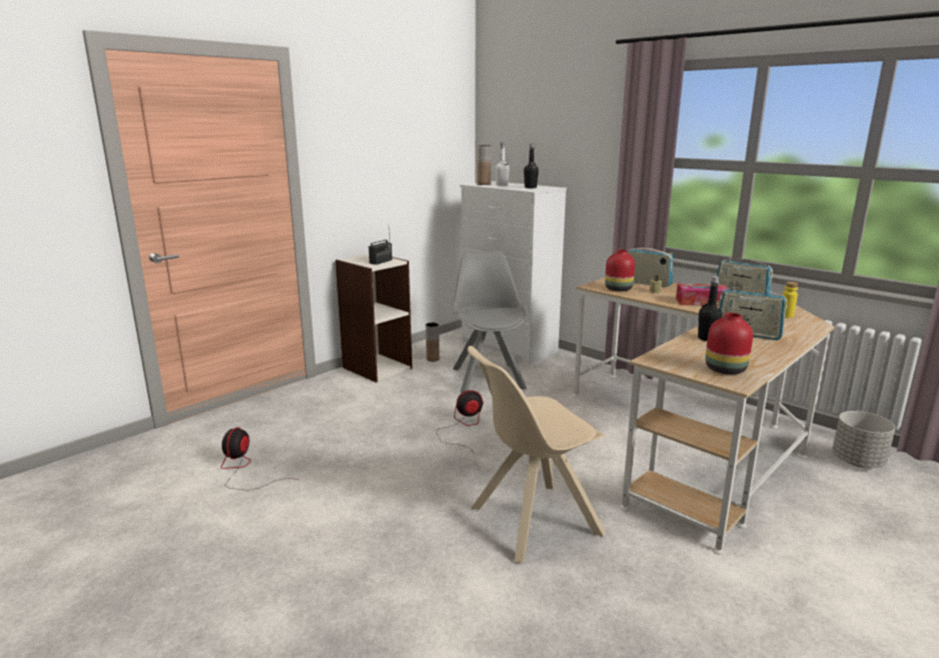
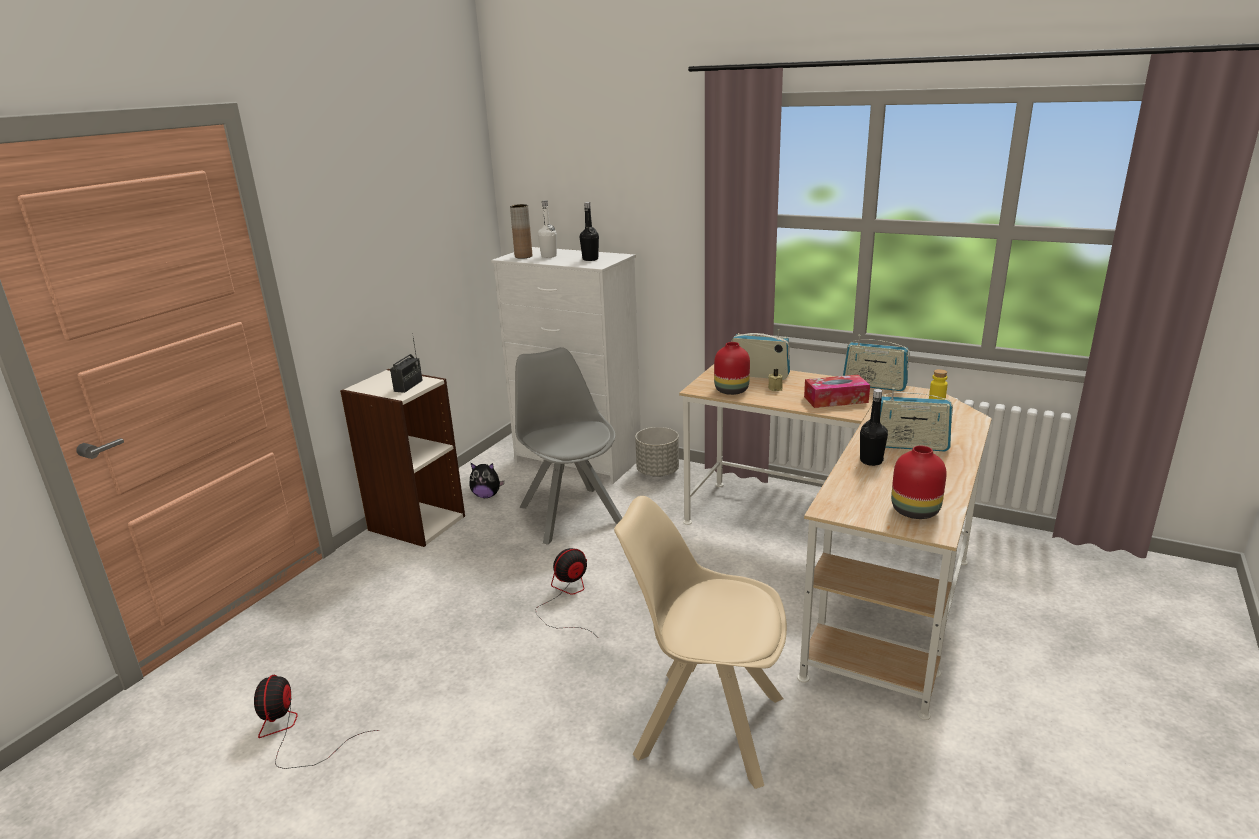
camera: 15 degrees left, 5 degrees up
brown vase [426,323,440,362] -> plush toy [469,463,504,498]
beige chair [467,346,606,563] -> beige chair turned 60 degrees clockwise [614,496,787,789]
grey planter [832,411,895,468] -> grey planter moved to [635,427,679,477]

